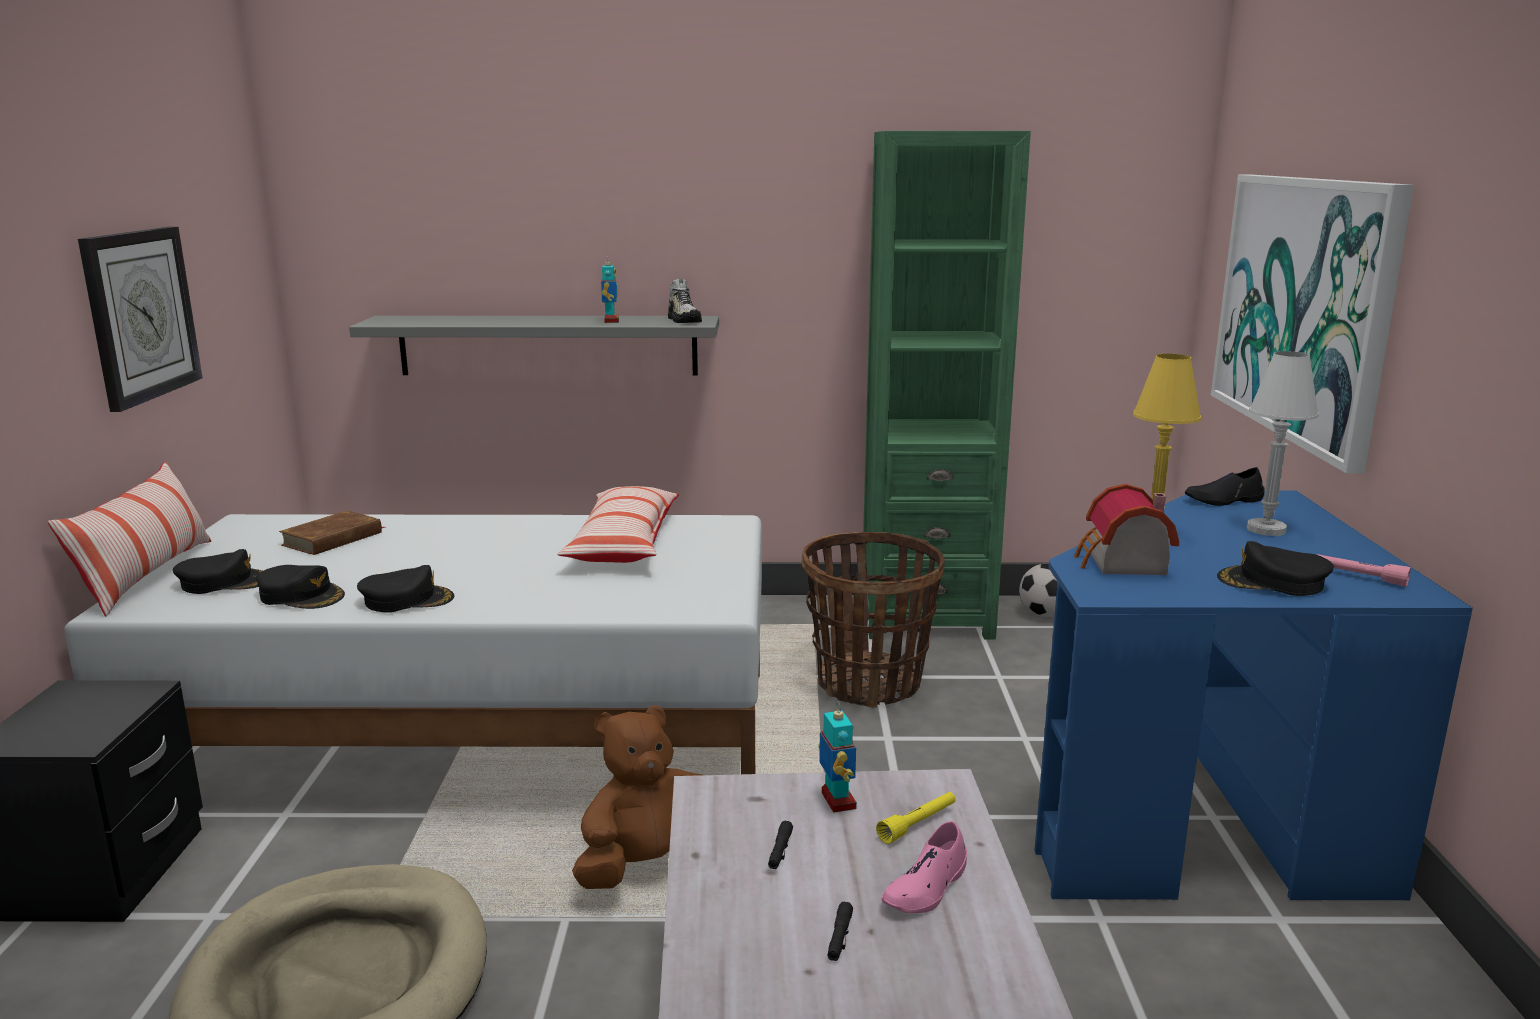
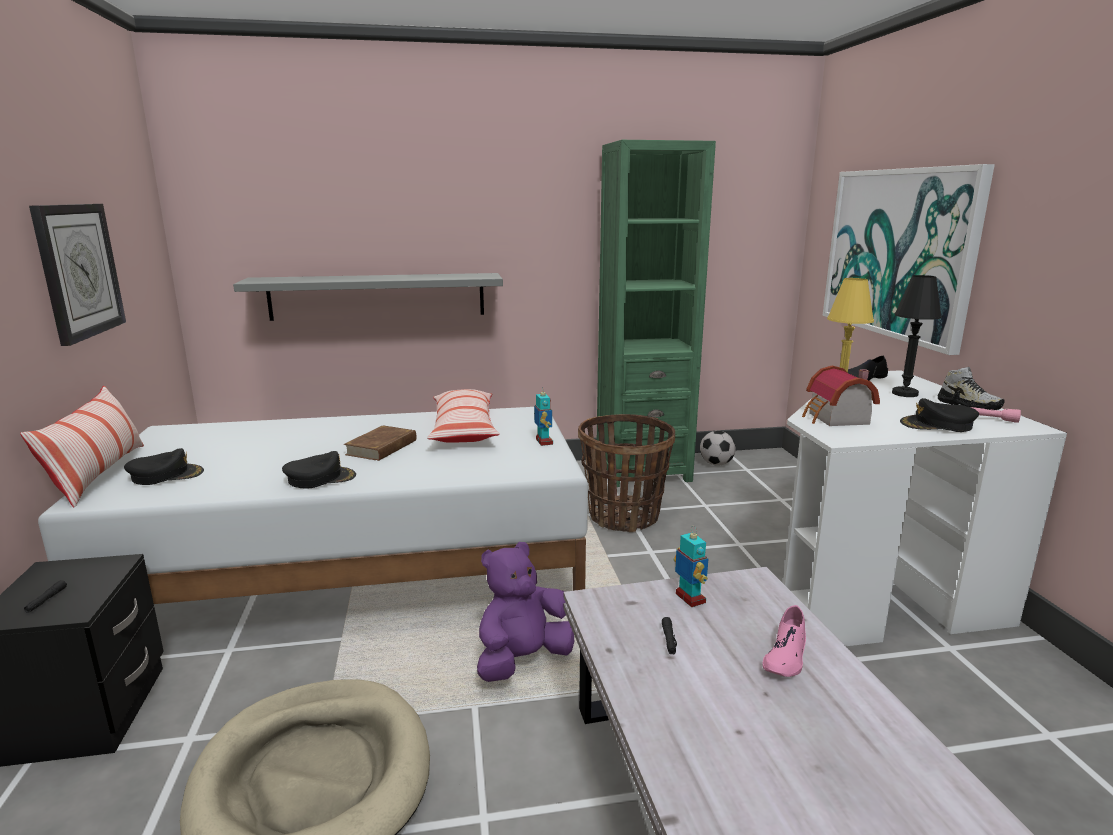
camera: 10 degrees left, 0 degrees up
black cap [256,565,345,609] -> none
brown book [279,511,386,555] -> brown book moved to [344,425,416,461]
brown plush toy [572,705,702,889] -> purple plush toy [477,542,574,682]
toy robot [601,255,619,323] -> toy robot moved to [534,388,553,446]
shoe [668,279,702,323] -> shoe moved to [938,367,1005,410]
black flashlight [828,902,853,961] -> black flashlight moved to [24,580,67,612]
yellow flashlight [876,792,956,844] -> none
blue desk [1034,491,1473,900] -> white desk [783,370,1067,646]
white table lamp [1247,351,1319,536] -> black table lamp [892,275,942,397]

